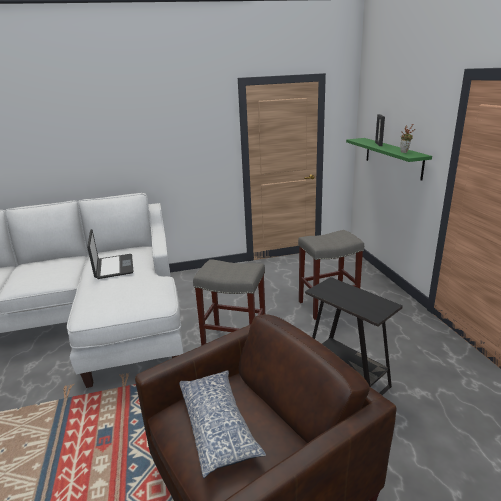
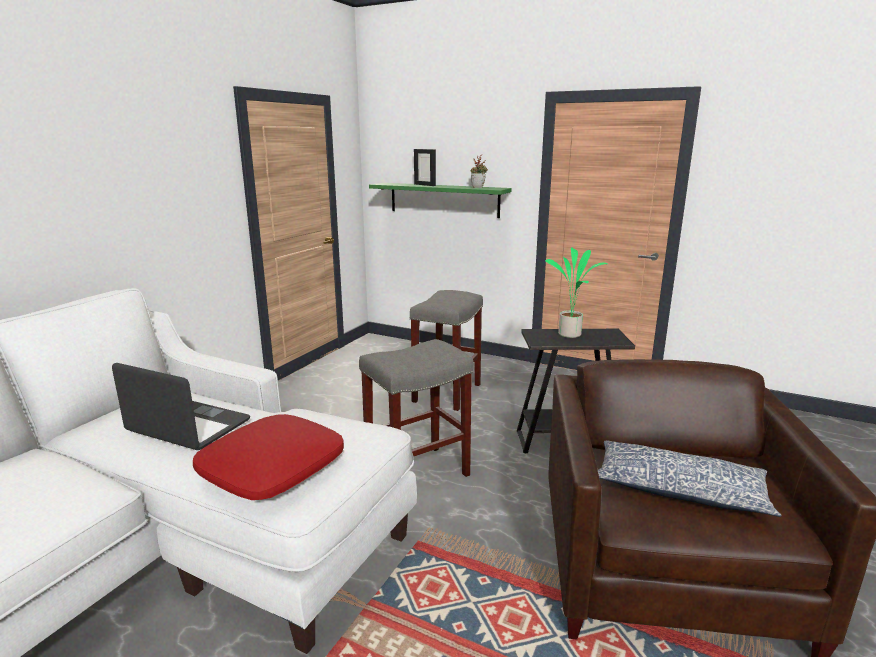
camera: 50 degrees left, 5 degrees down
none -> red pillow [193,414,344,500]
none -> potted plant [545,247,607,338]

